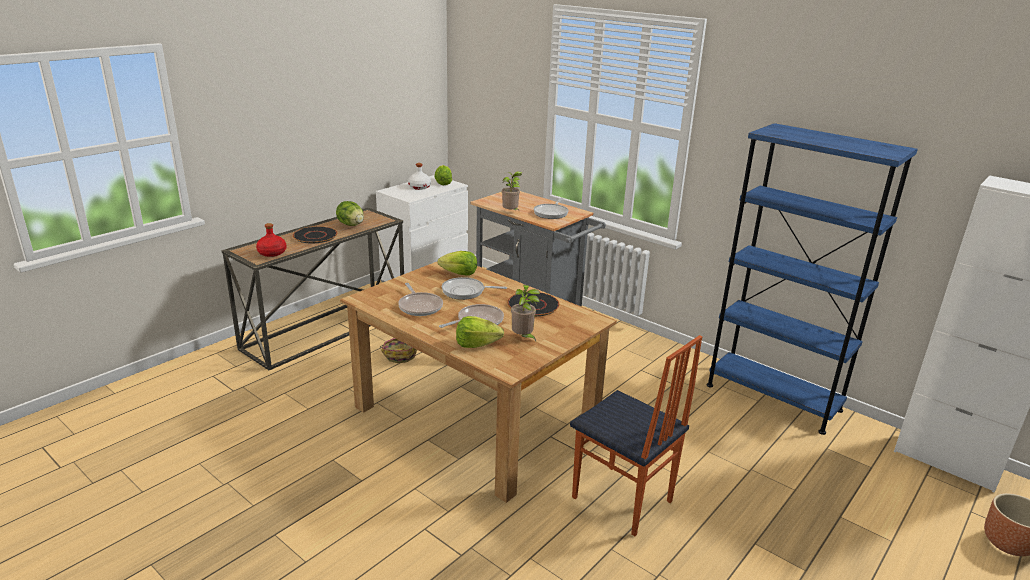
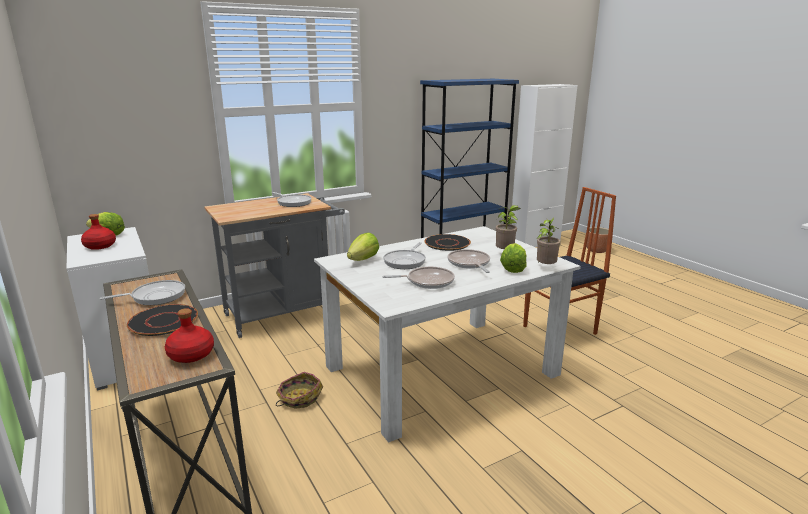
camera: 70 degrees left, 5 degrees down
lettuce [336,201,364,226] -> frying pan [100,280,185,305]
brown dining table [340,261,617,503] -> white dining table [314,226,581,443]
white bottle [408,163,431,190] -> red bottle [81,214,116,250]
potted plant [502,171,523,210] -> potted plant moved to [537,217,561,264]

